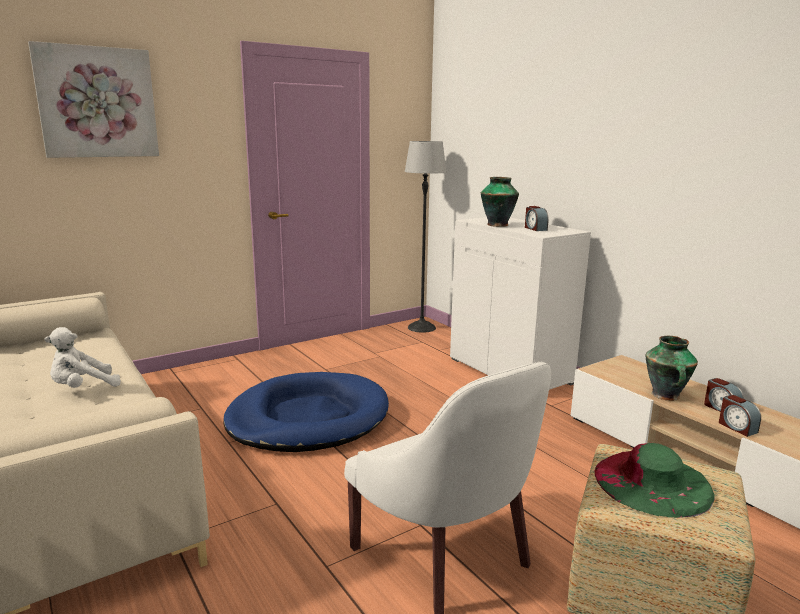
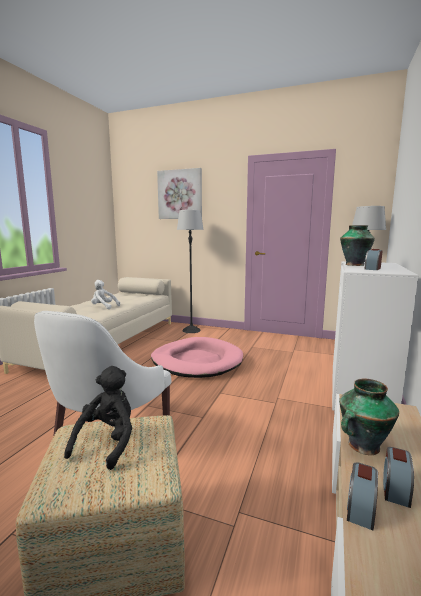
camera: 55 degrees right, 5 degrees down
blue dog bed [223,372,389,452] -> pink dog bed [151,337,243,378]
green hat [595,443,715,518] -> black plush toy [64,366,132,470]
none -> floor lamp [177,210,204,333]

